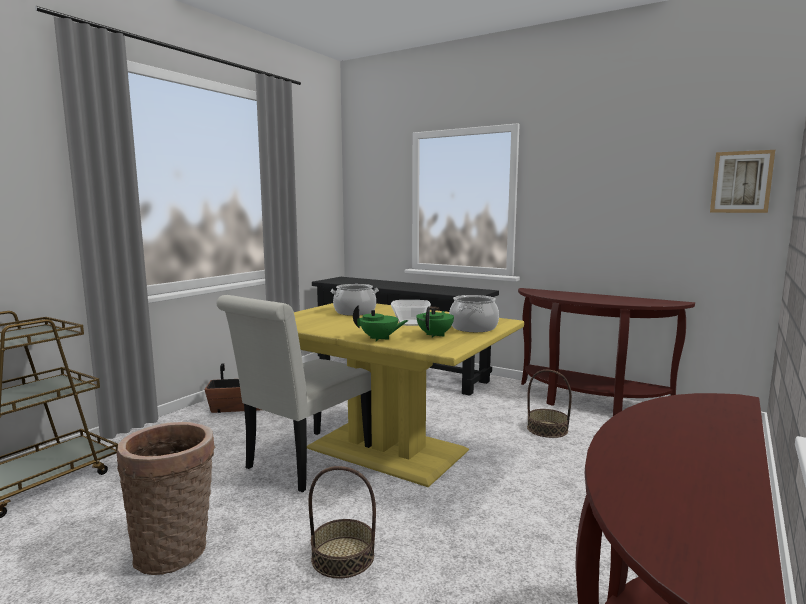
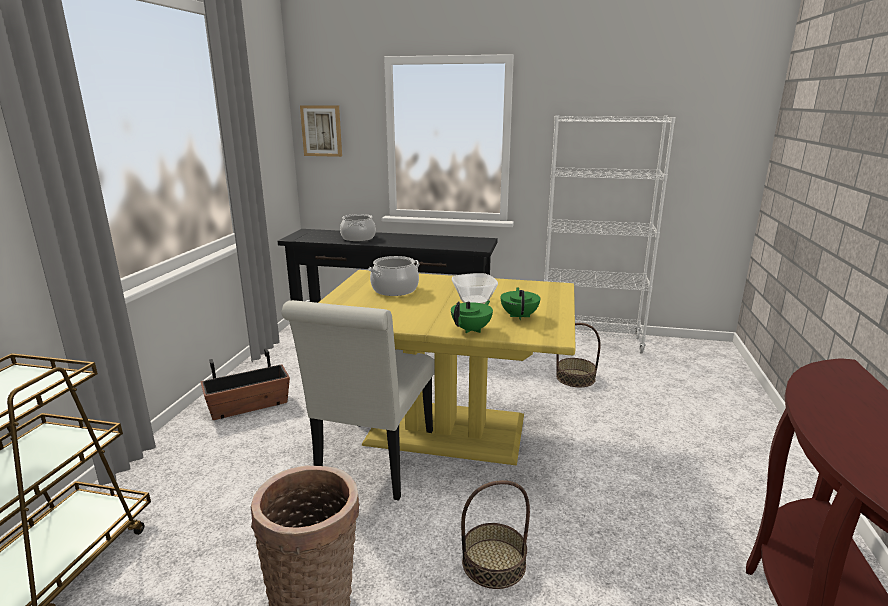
camera: 20 degrees left, 10 degrees up
green teapot [353,305,409,341] -> green teapot turned 45 degrees counterclockwise [451,301,493,333]
cooking pot [449,295,499,332] -> cooking pot moved to [340,214,376,241]
brown console table [518,288,695,416] -> white bookcase [544,115,676,354]
picture [710,150,775,213] -> picture moved to [300,105,342,157]

